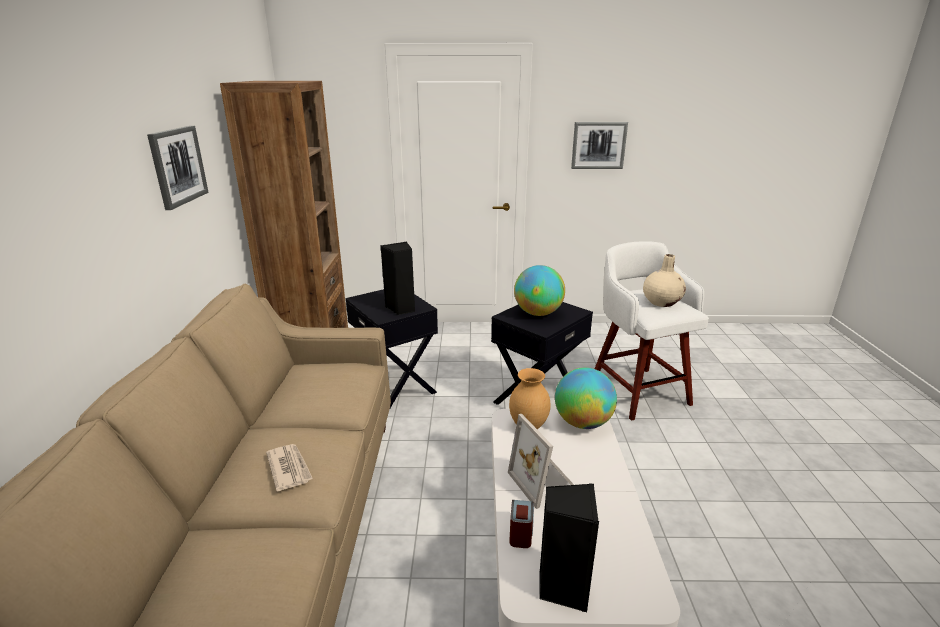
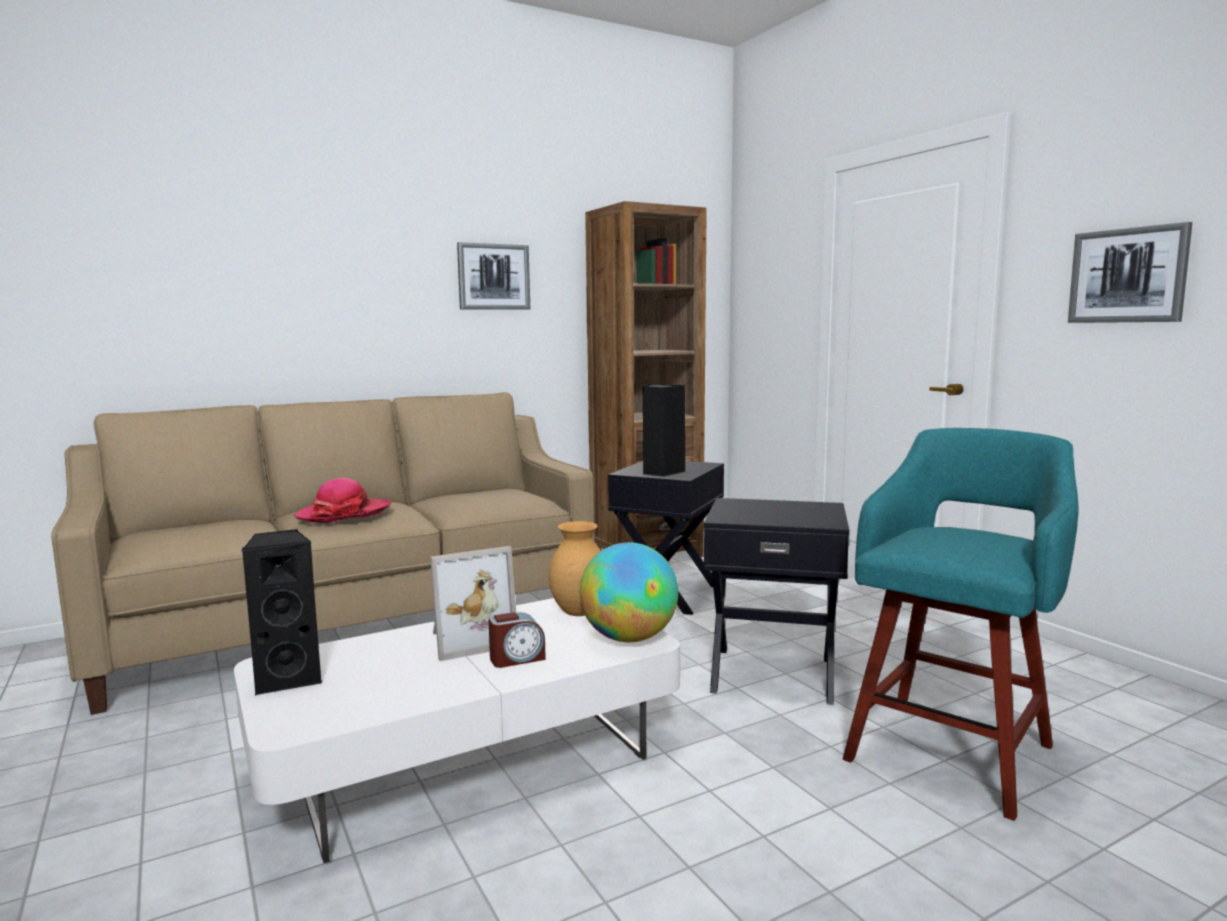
camera: 60 degrees right, 15 degrees down
newspaper [266,444,313,491] -> hat [294,478,392,523]
picture frame [508,414,574,509] -> picture frame turned 150 degrees counterclockwise [430,546,516,661]
alarm clock [509,500,534,548] -> alarm clock moved to [488,612,546,668]
globe [514,265,565,316] -> none
white stool [595,241,709,421] -> turquoise stool [843,428,1079,821]
beige vase [643,254,686,307] -> none

